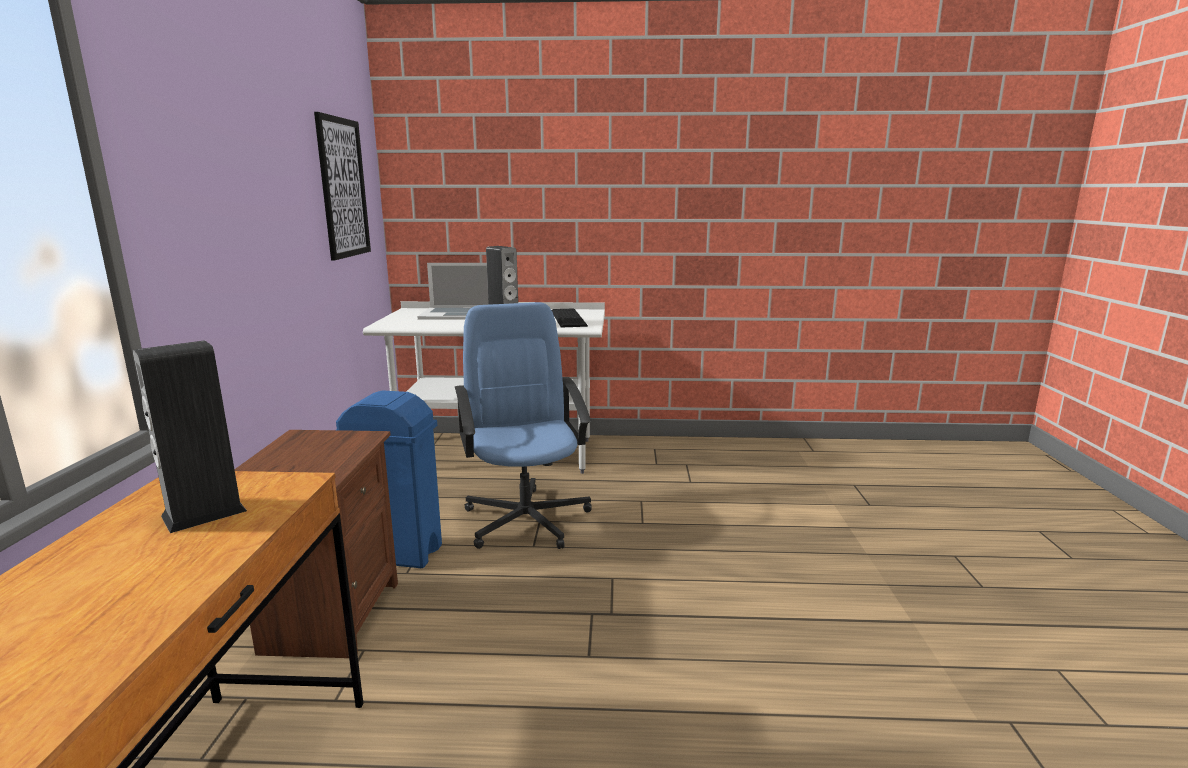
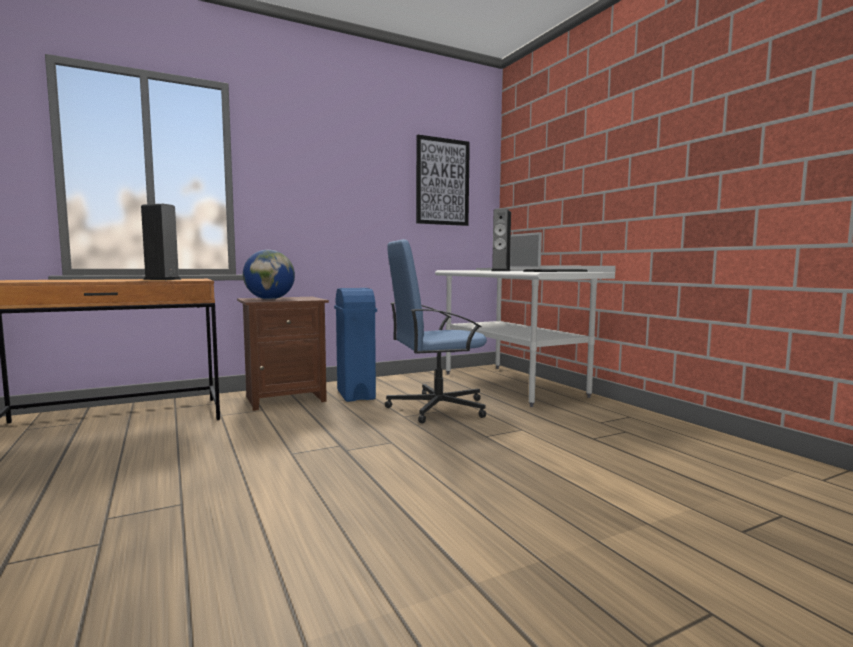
camera: 60 degrees right, 10 degrees down
blue office chair [455,302,592,549] -> blue office chair turned 150 degrees counterclockwise [385,239,487,424]
none -> globe [243,250,295,300]

